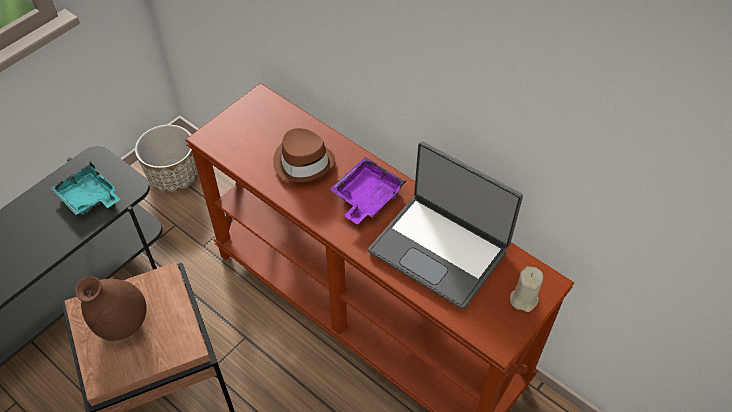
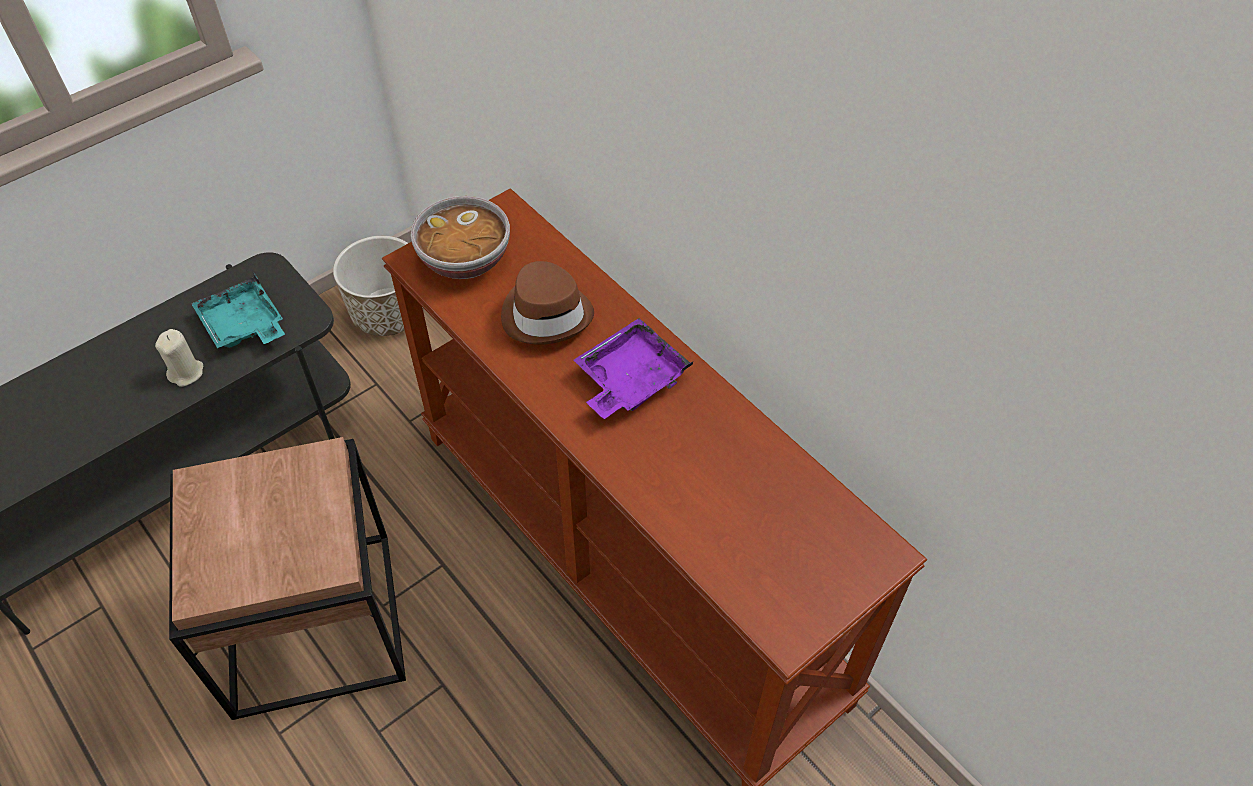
camera: 10 degrees right, 0 degrees up
brown vase [75,277,146,341] -> none
laptop [368,141,523,309] -> none
beige candle [510,266,543,312] -> beige candle moved to [155,329,203,387]
none -> bowl [411,196,510,279]

